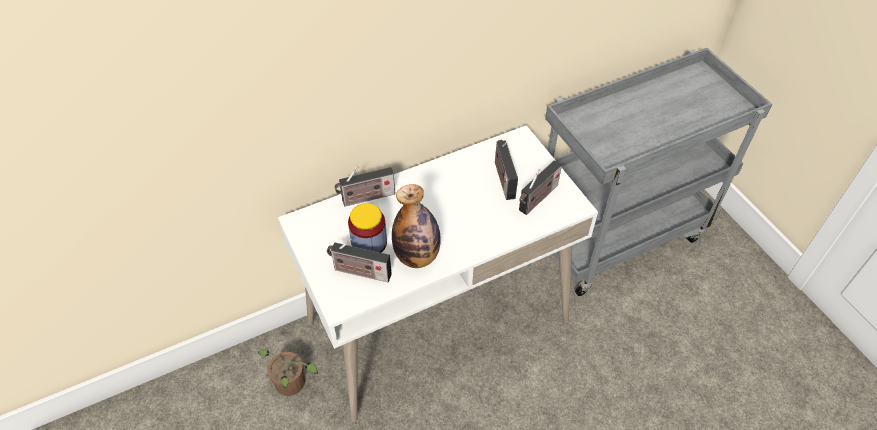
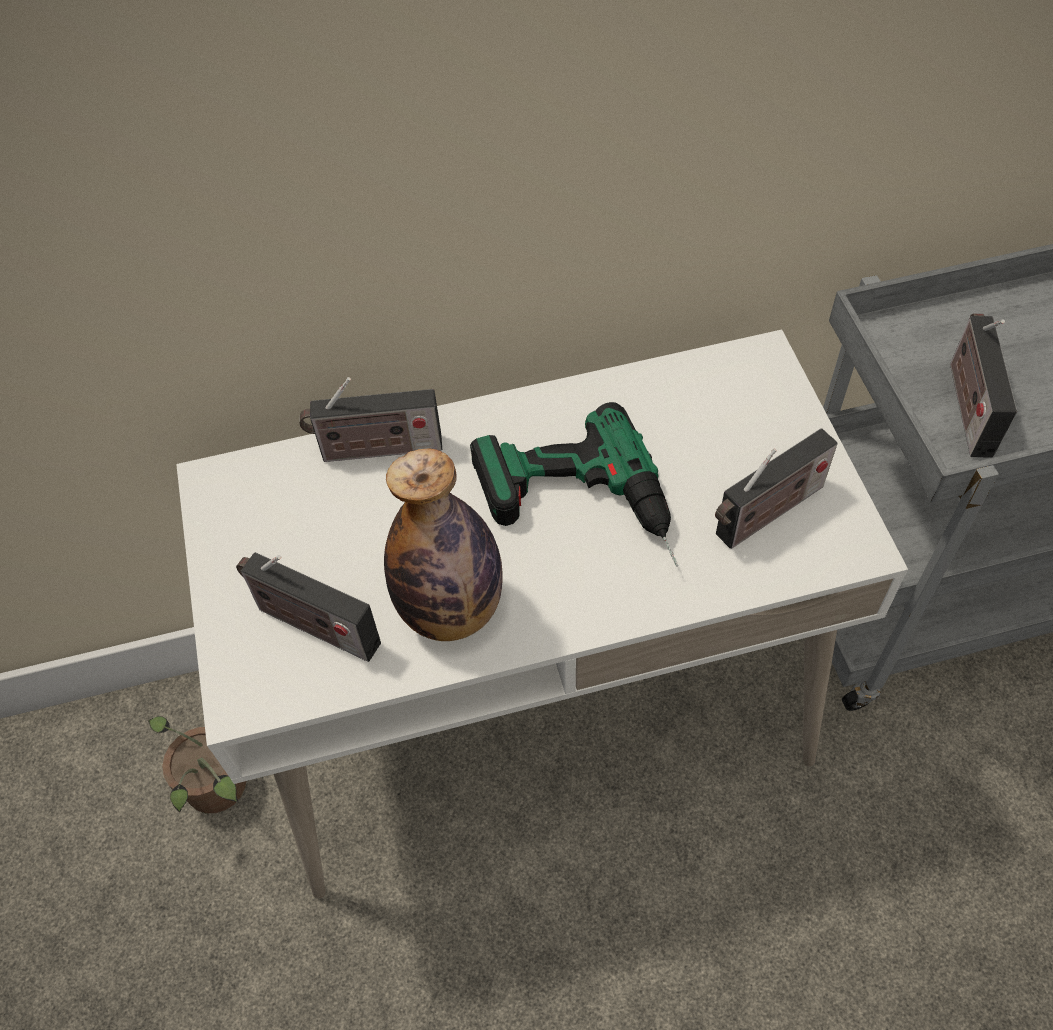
camera: 15 degrees right, 5 degrees up
jar [348,203,387,253] -> none
radio [495,140,518,200] -> radio moved to [950,314,1017,457]
none -> power drill [470,402,678,567]

